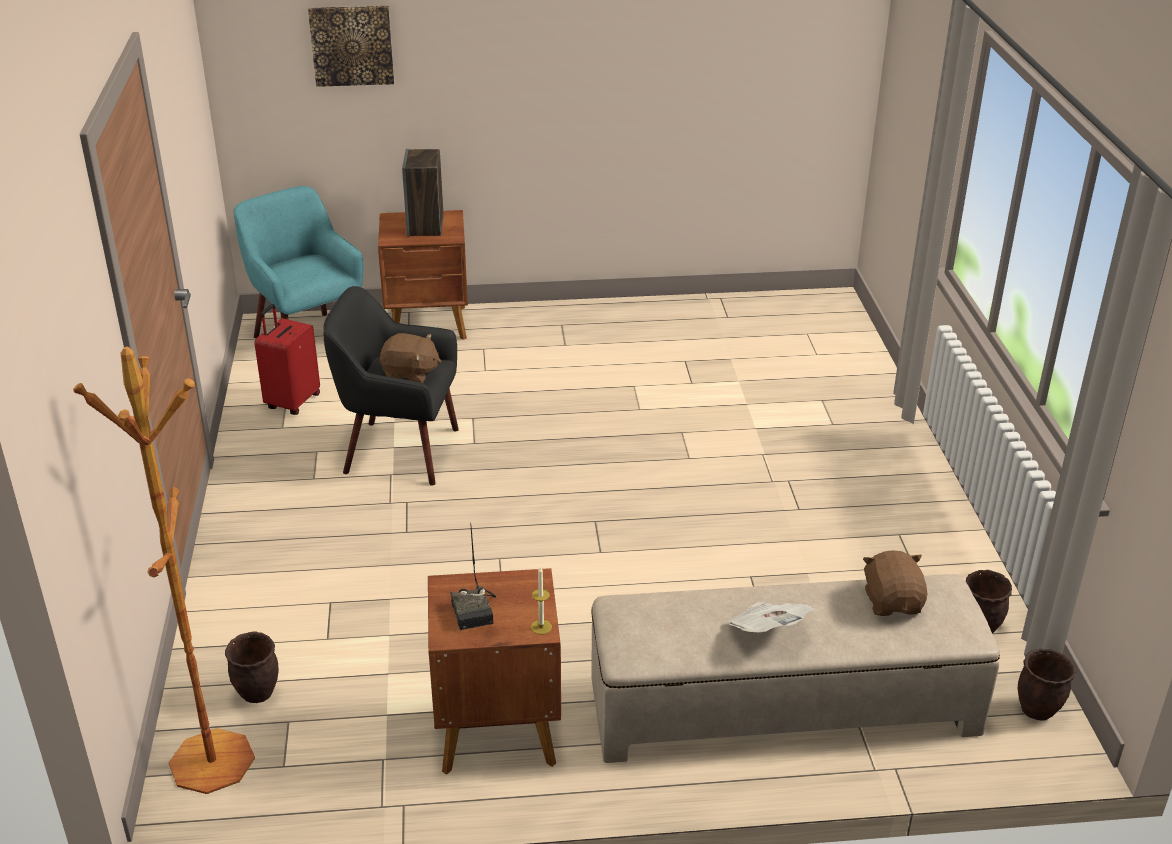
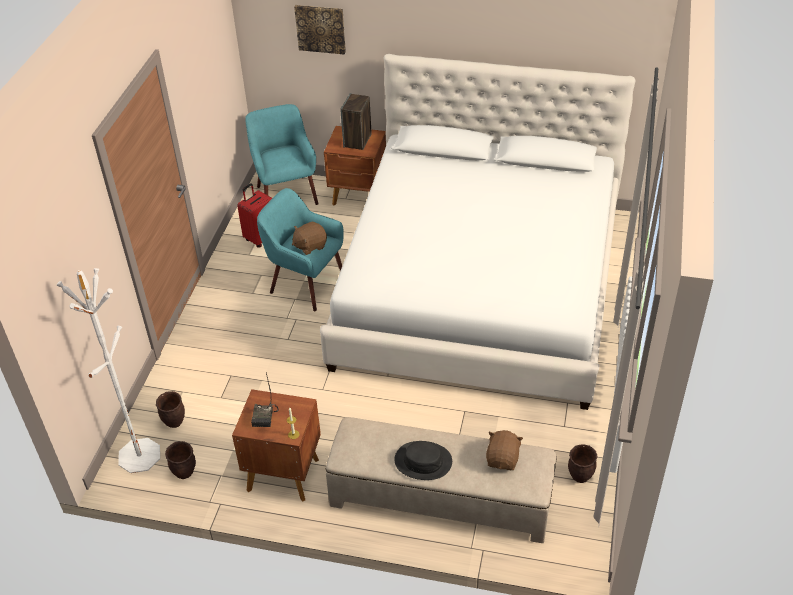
camera: 20 degrees right, 10 degrees up
orange clothes rack [73,346,255,794] -> white clothes rack [57,268,160,473]
black armchair [324,286,459,486] -> turquoise armchair [257,188,344,311]
brown plush toy [380,333,441,383] -> brown plush toy turned 120 degrees clockwise [292,222,327,255]
newspaper [726,601,815,632] -> black hat [394,441,452,480]
brown planter [1018,648,1076,721] -> brown planter moved to [165,441,196,479]
none -> white bed [320,54,635,410]

